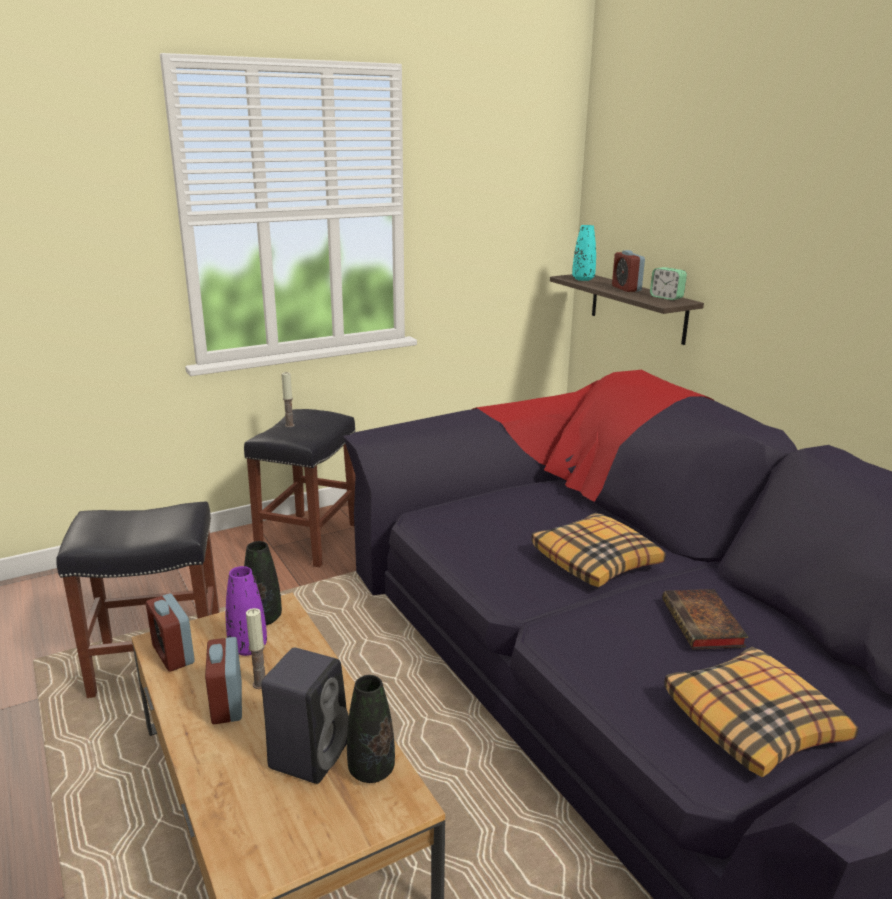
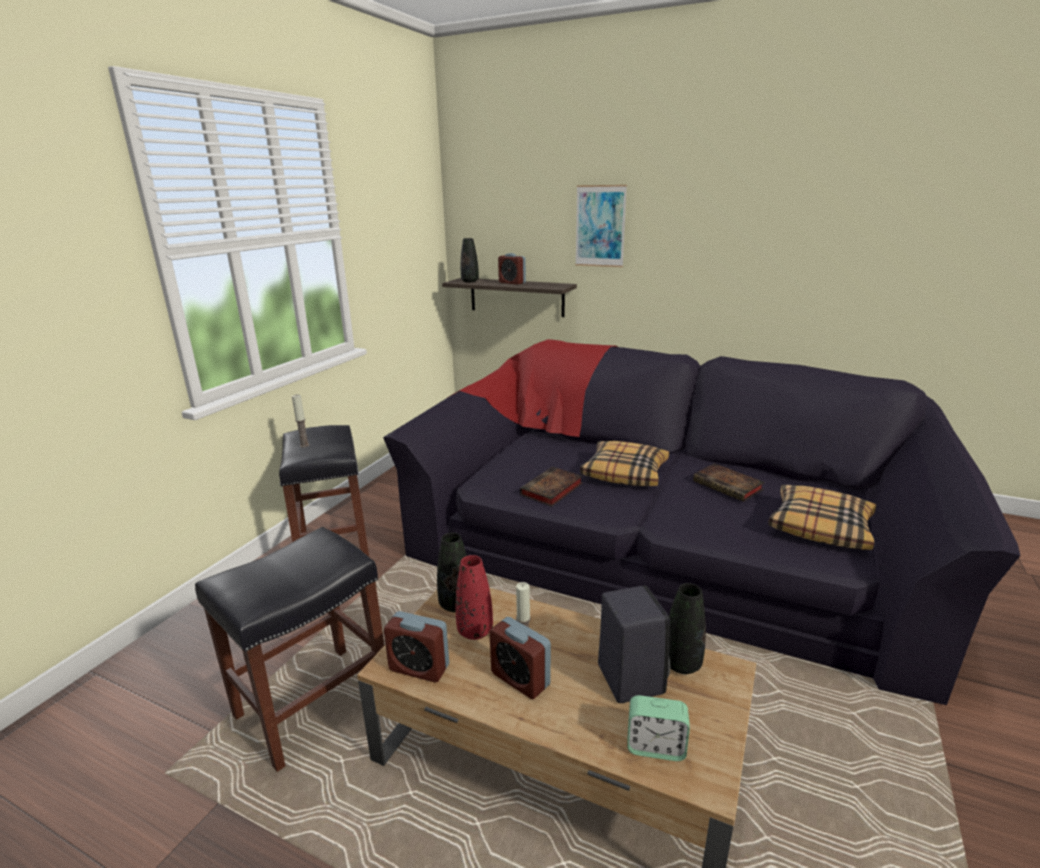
camera: 35 degrees left, 0 degrees up
purple vase [226,566,267,656] -> red vase [456,555,493,640]
turquoise vase [572,225,596,281] -> black vase [461,238,479,283]
alarm clock [650,267,687,300] -> alarm clock moved to [627,695,690,761]
none -> book [520,467,583,507]
none -> picture [575,185,627,267]

